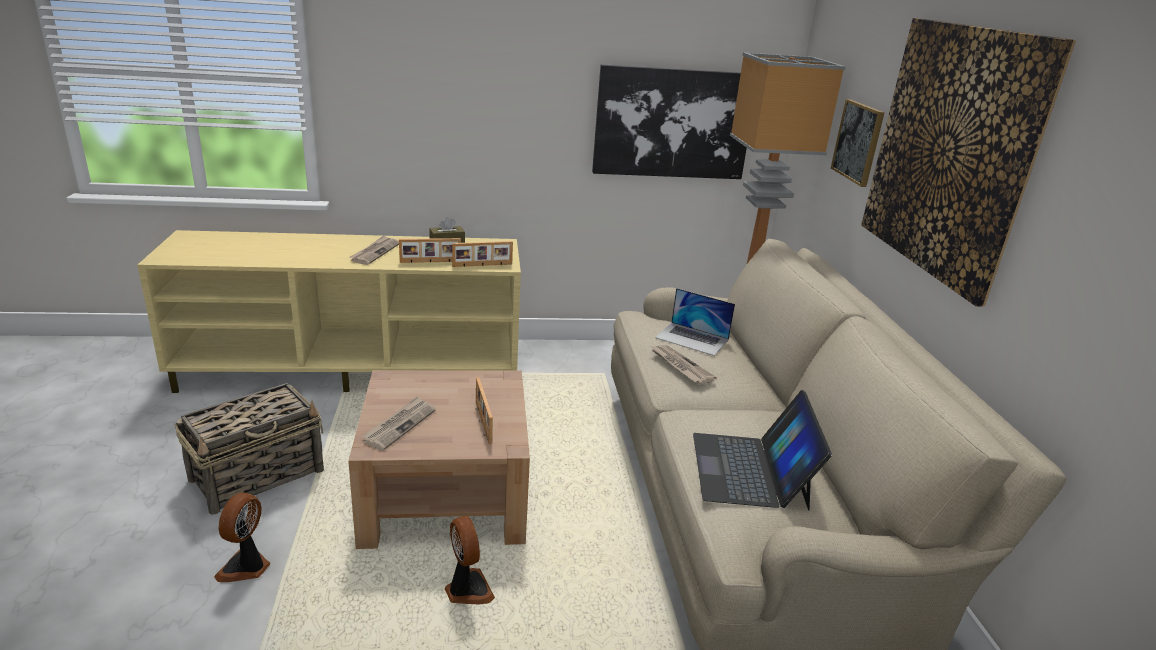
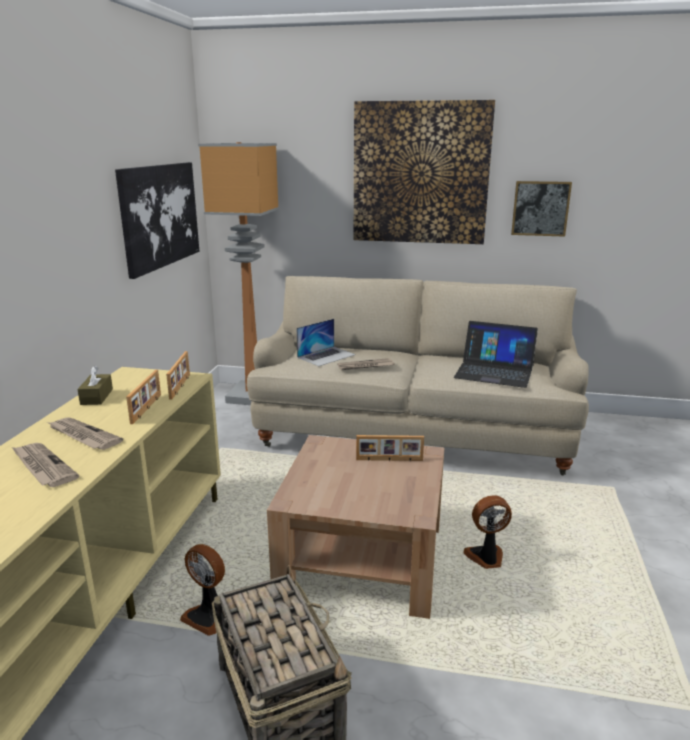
camera: 70 degrees left, 5 degrees down
fan [214,493,270,582] -> fan moved to [180,544,225,636]
newspaper [361,397,435,451] -> newspaper moved to [12,443,79,487]
picture [831,99,885,187] -> picture moved to [511,181,572,237]

